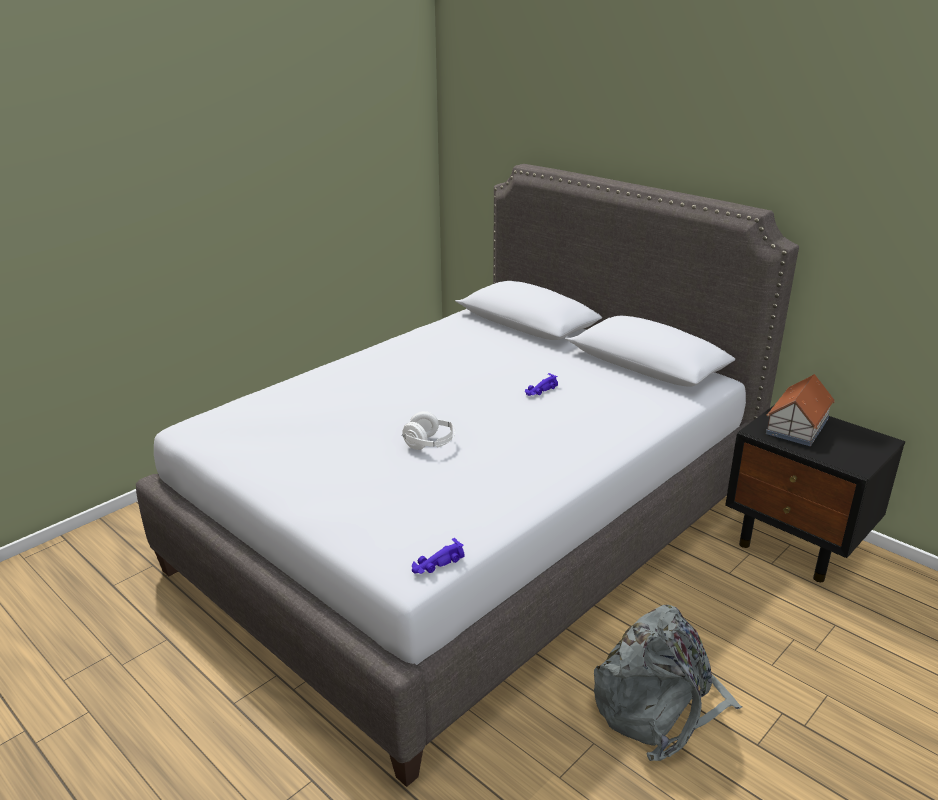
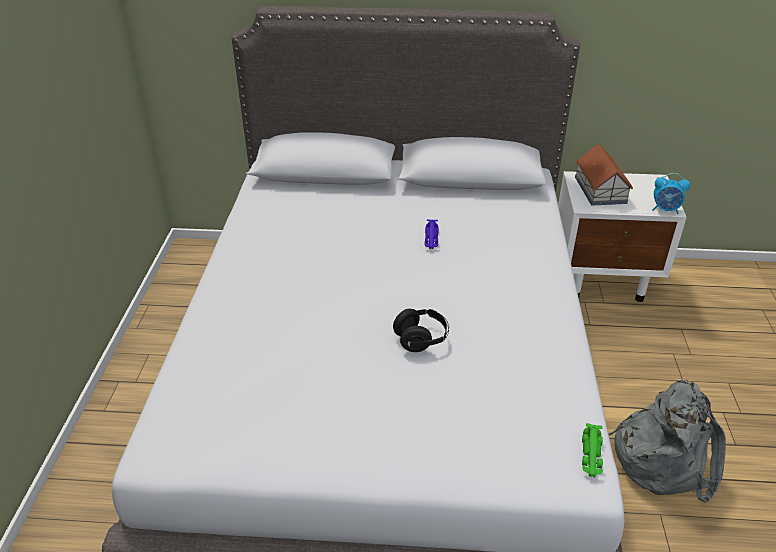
camera: 40 degrees left, 10 degrees up
white headphones [402,411,455,450] -> black headphones [393,309,449,352]
purple toy car [412,538,464,574] -> green toy car [582,423,603,477]
black nightstand [725,405,905,582] -> white nightstand [558,171,687,302]
none -> alarm clock [653,173,690,214]

